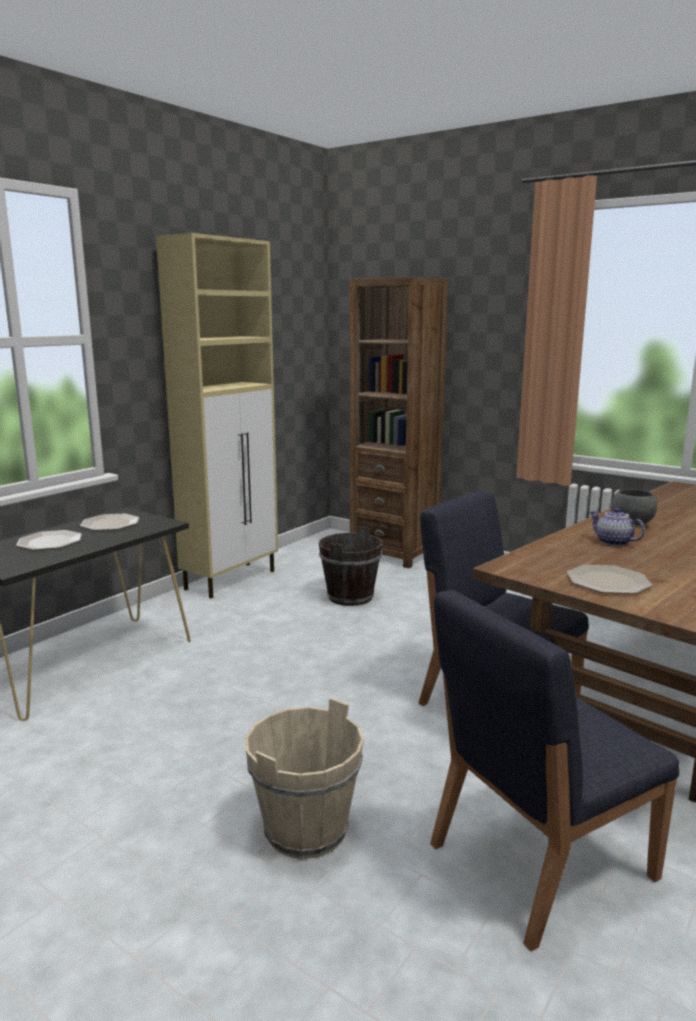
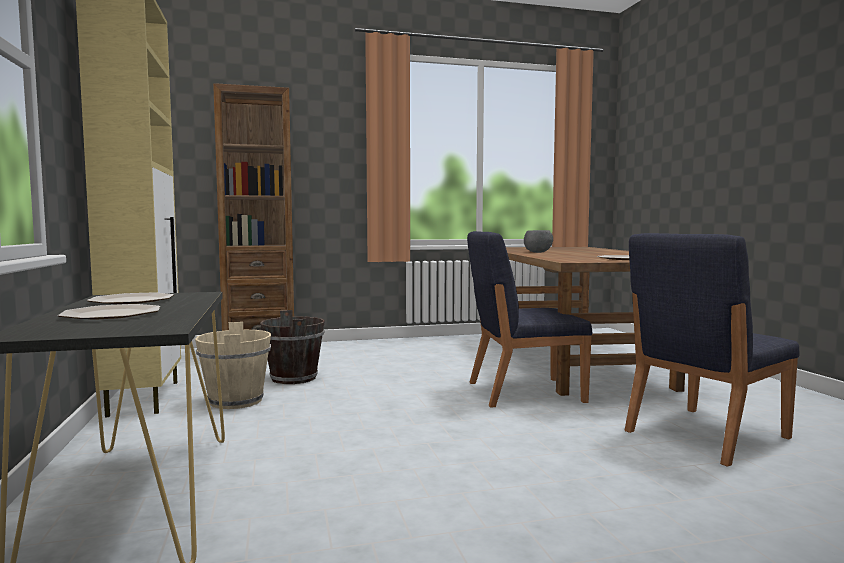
camera: 50 degrees left, 10 degrees down
beige bucket [245,698,364,859] -> beige bucket moved to [195,322,271,409]
blue chair [430,590,680,951] -> blue chair turned 45 degrees clockwise [625,233,800,467]
teapot [589,508,645,546] -> none

